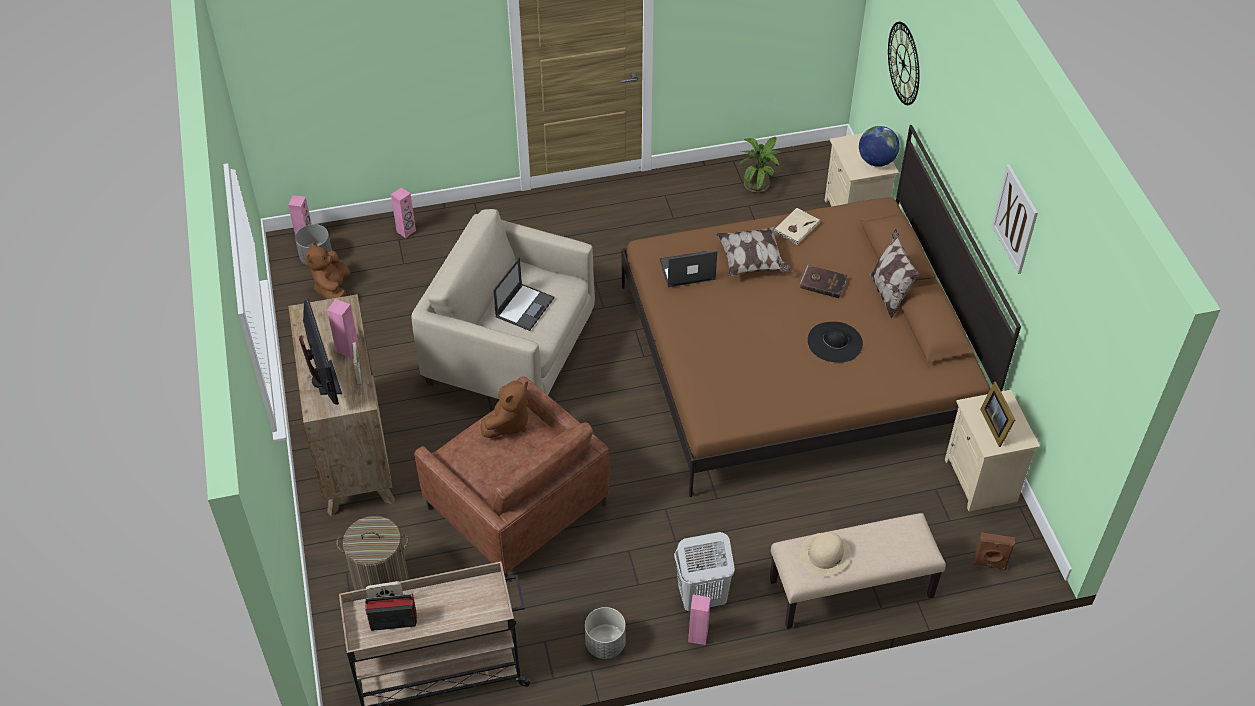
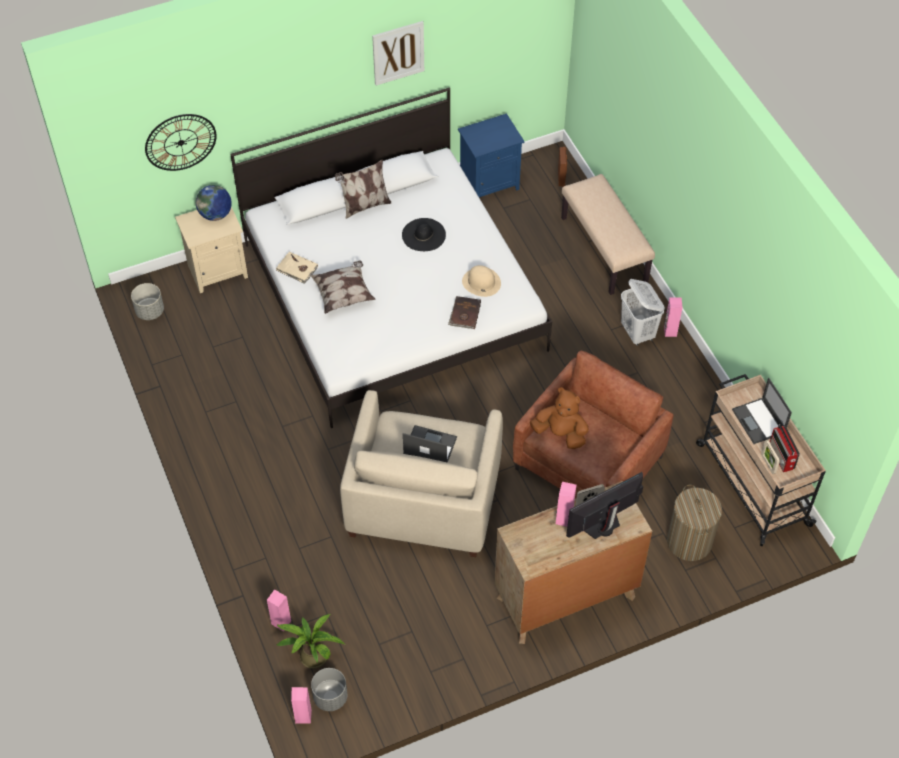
camera: 100 degrees left, 5 degrees up
brown plush toy [305,241,350,299] -> none
grey planter [585,607,626,659] -> grey planter moved to [131,283,164,320]
brown bed [621,125,1021,497] -> white bed [230,87,552,428]
laptop [659,251,717,287] -> laptop moved to [732,378,792,444]
potted plant [739,137,780,193] -> potted plant moved to [276,614,345,669]
brown book [800,265,848,298] -> brown book moved to [448,296,481,329]
beige hat [800,532,851,576] -> beige hat moved to [462,265,501,297]
beige nightstand [945,390,1040,512] -> blue nightstand [458,113,525,197]
picture frame [980,382,1015,447] -> none

